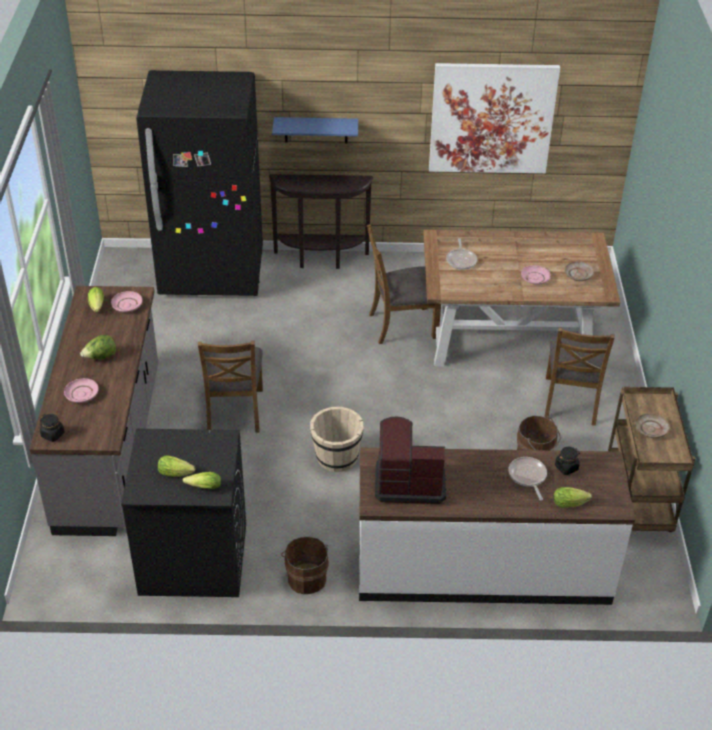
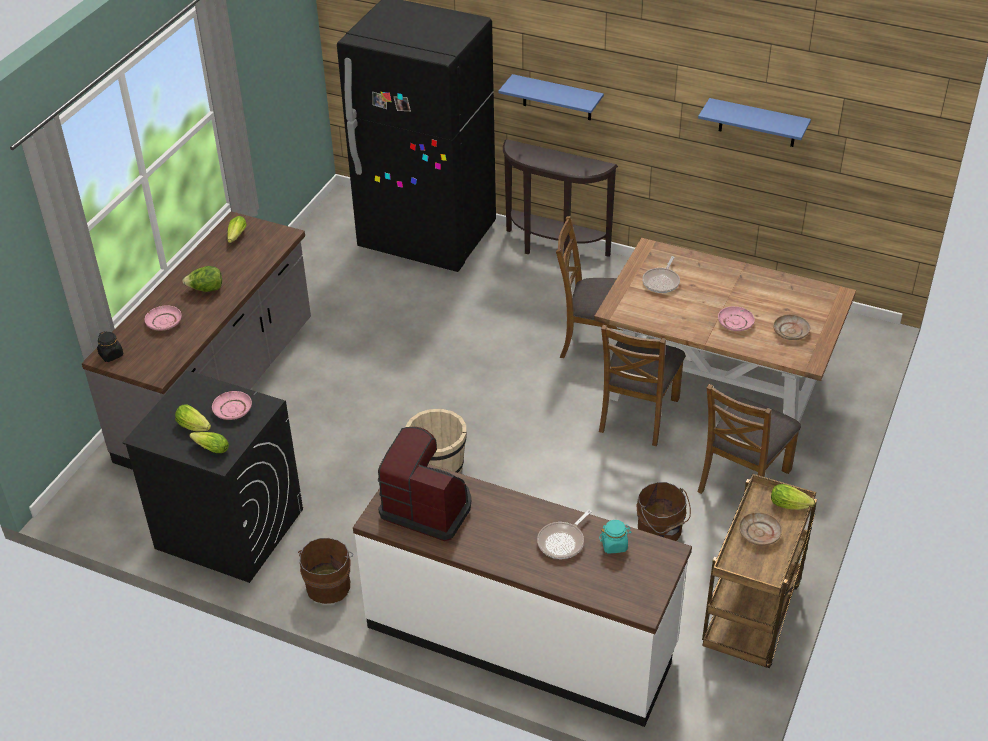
camera: 25 degrees right, 0 degrees up
pink plate [111,291,142,312] -> pink plate moved to [212,391,252,420]
brown chair [198,341,263,433] -> brown chair moved to [599,325,685,446]
picture [429,63,560,173] -> blue shelf [698,98,811,147]
frying pan [508,457,547,501] -> frying pan turned 150 degrees counterclockwise [537,510,592,559]
lettuce [554,487,592,508] -> lettuce moved to [771,484,815,510]
black jar [555,447,580,475] -> turquoise jar [599,520,631,554]

